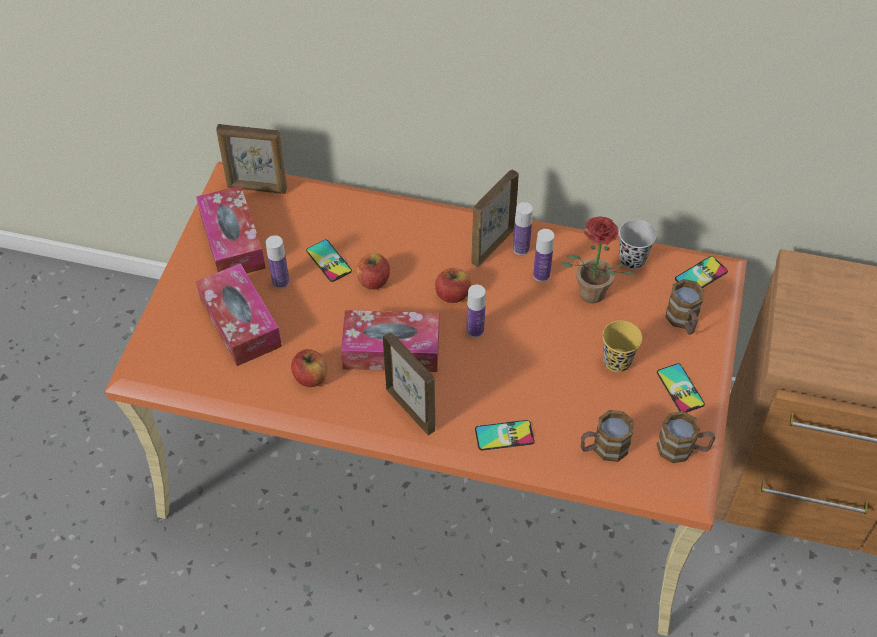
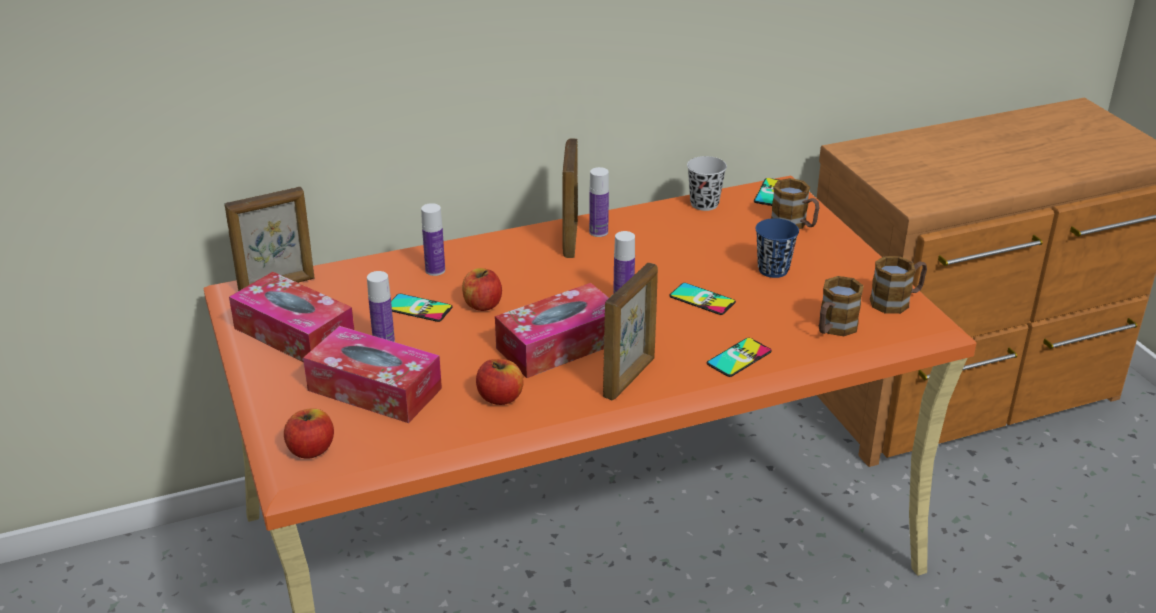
camera: 35 degrees left, 20 degrees down
picture frame [383,332,435,435] -> picture frame turned 105 degrees clockwise [603,263,658,400]
apple [435,268,471,303] -> apple moved to [284,408,334,459]
bottle [533,229,554,282] -> bottle moved to [421,203,445,276]
potted plant [561,216,635,304] -> none
yellow cup [602,321,642,372] -> blue cup [755,218,799,278]
phone [657,363,705,413] -> phone moved to [670,283,736,315]

